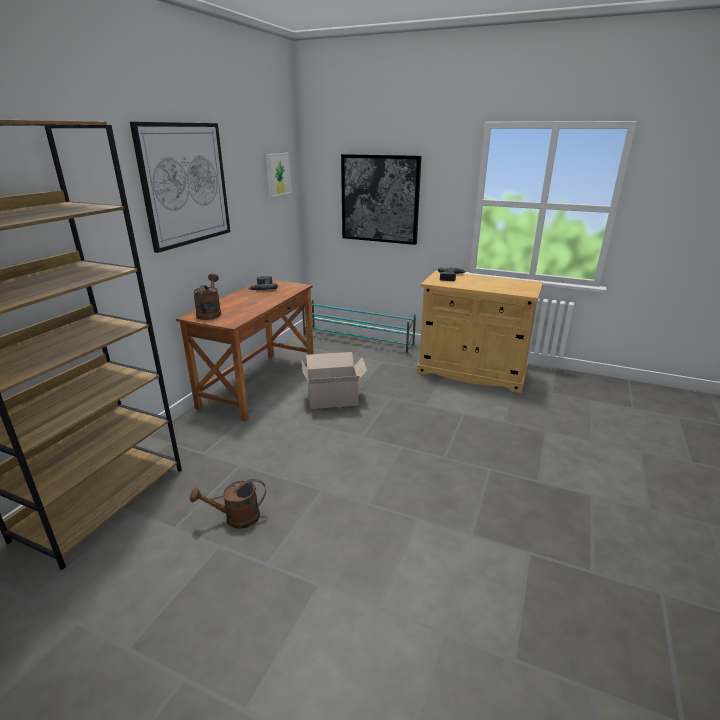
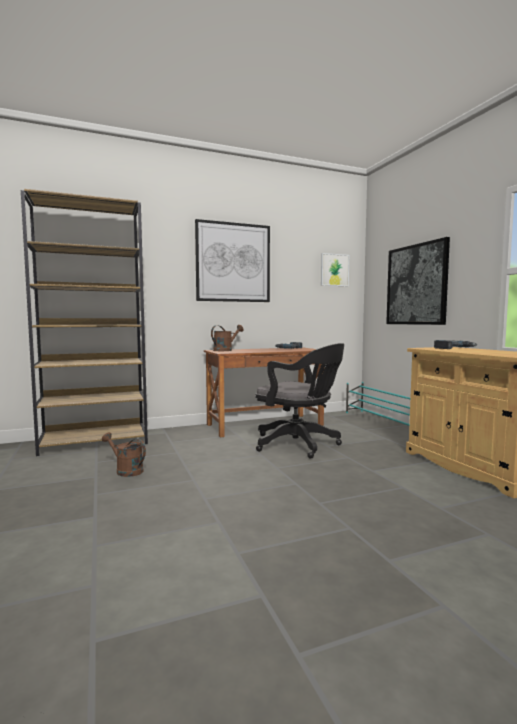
camera: 45 degrees right, 20 degrees down
cardboard box [302,352,367,409] -> black office chair [255,343,344,459]

